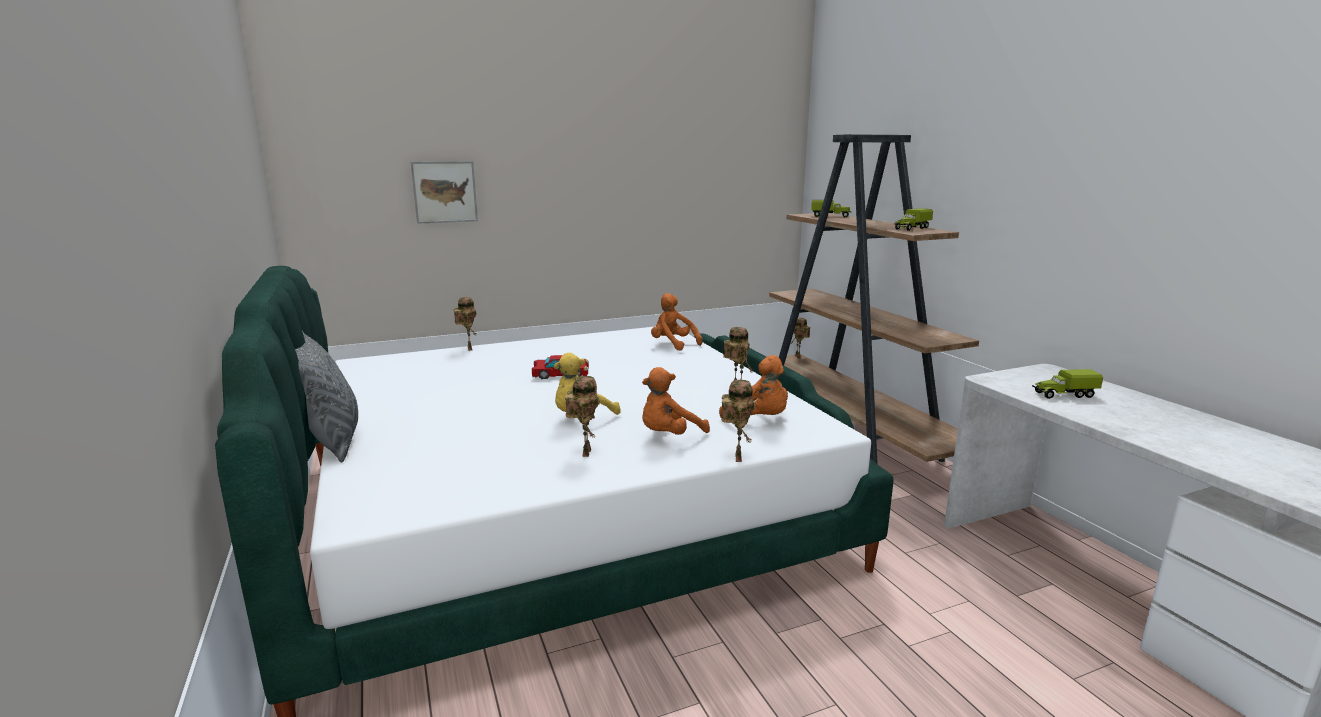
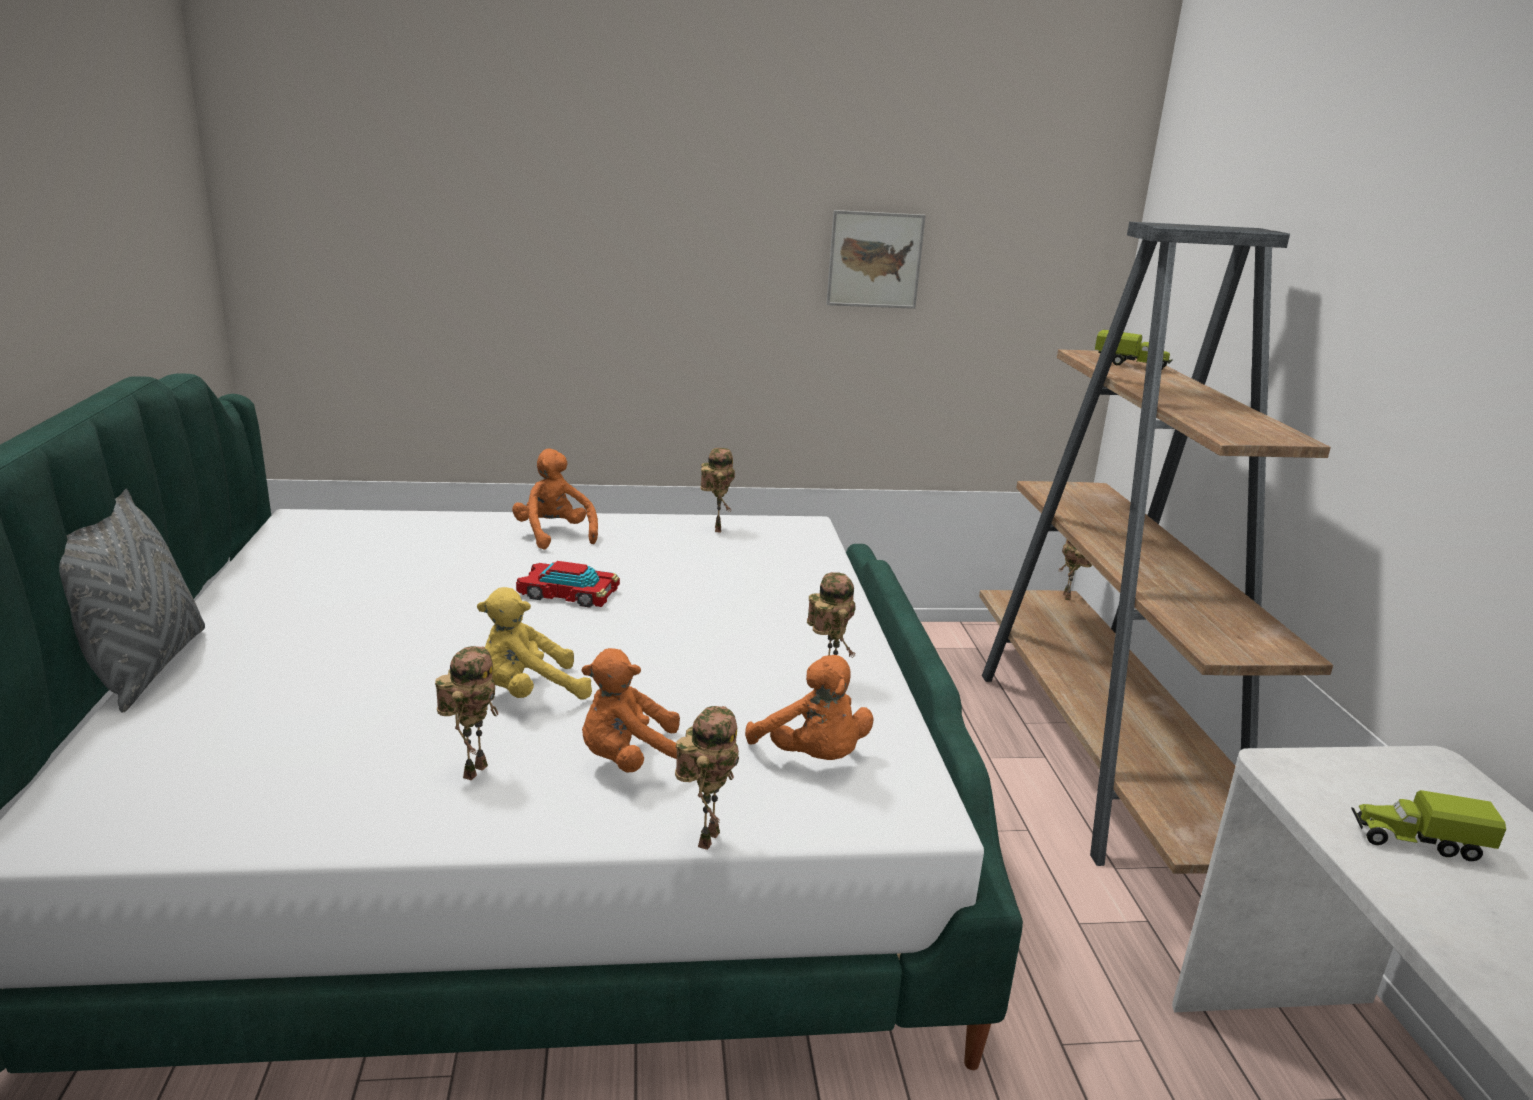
camera: 15 degrees right, 5 degrees up
picture [411,161,478,224] -> picture moved to [826,210,926,309]
toy robot [454,297,477,351] -> toy robot moved to [700,448,735,532]
orange plush toy [651,293,703,351] -> orange plush toy moved to [512,449,598,550]
toy truck [894,208,933,231] -> none

